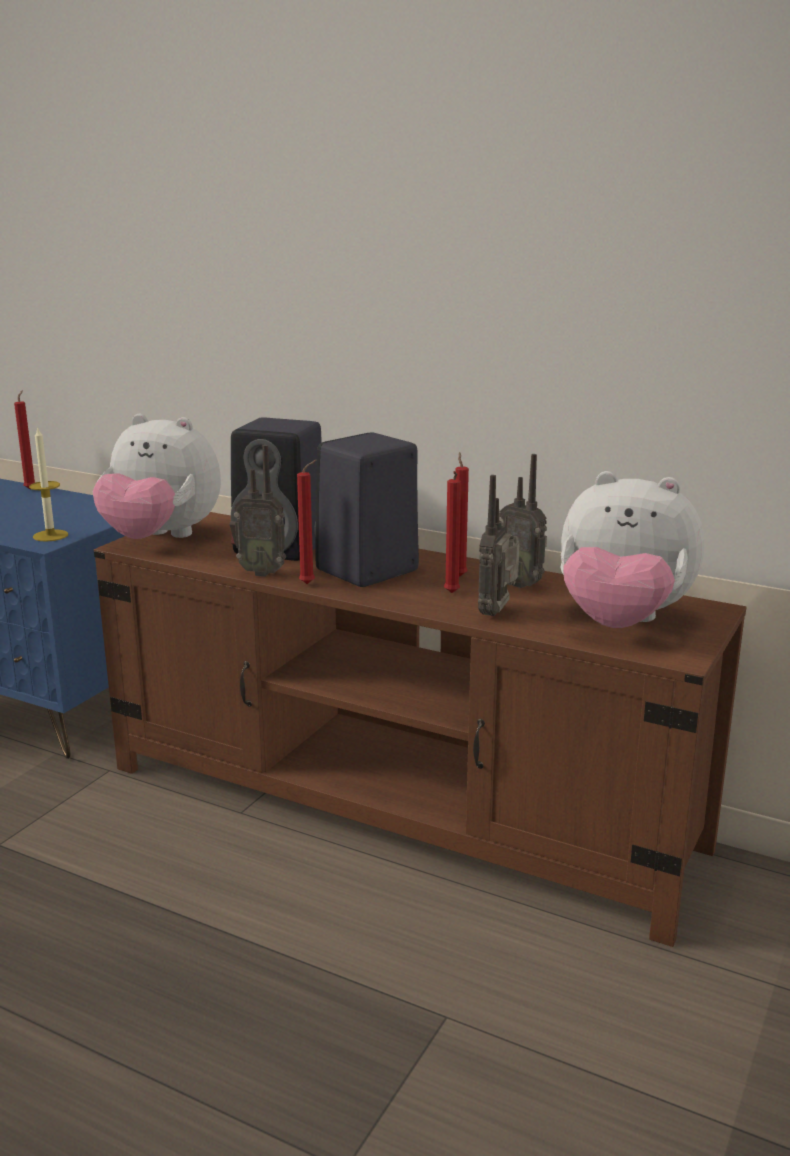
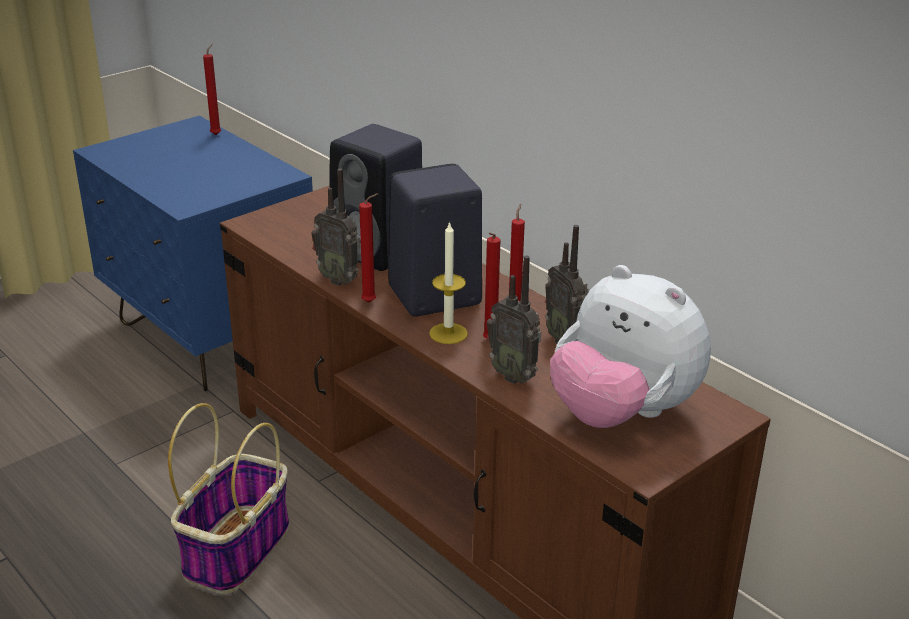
camera: 20 degrees right, 10 degrees up
candle [29,426,68,542] -> candle moved to [429,221,468,344]
plush toy [93,414,221,539] -> none
radio [478,475,520,616] -> radio turned 90 degrees counterclockwise [487,255,541,384]
none -> basket [168,403,290,594]

